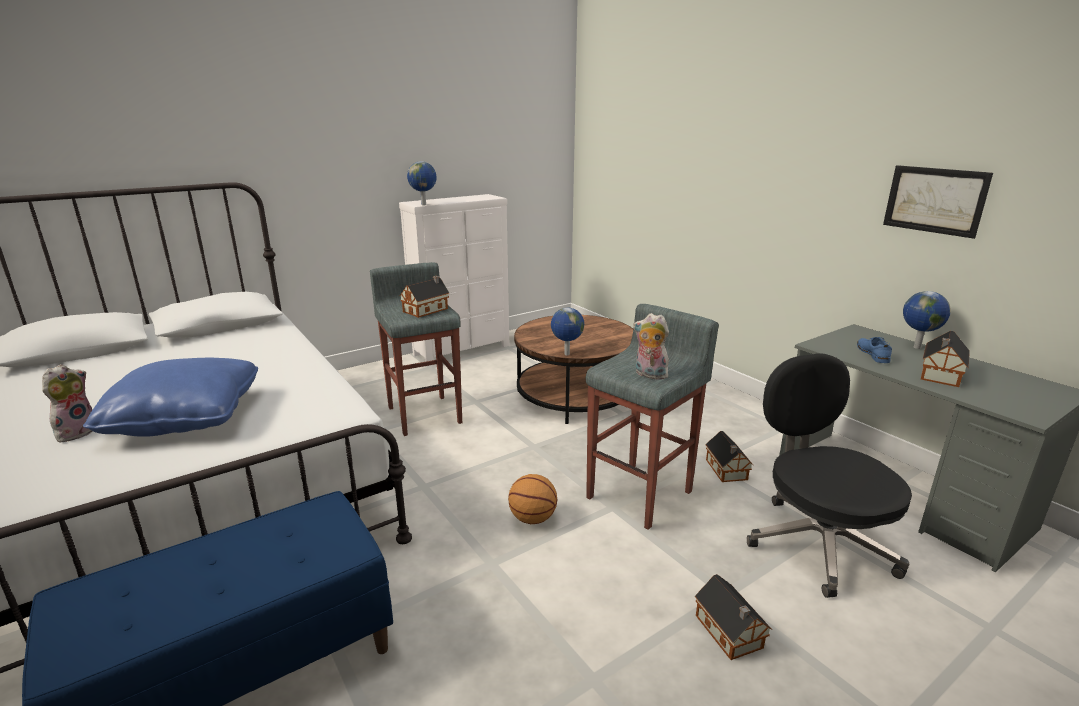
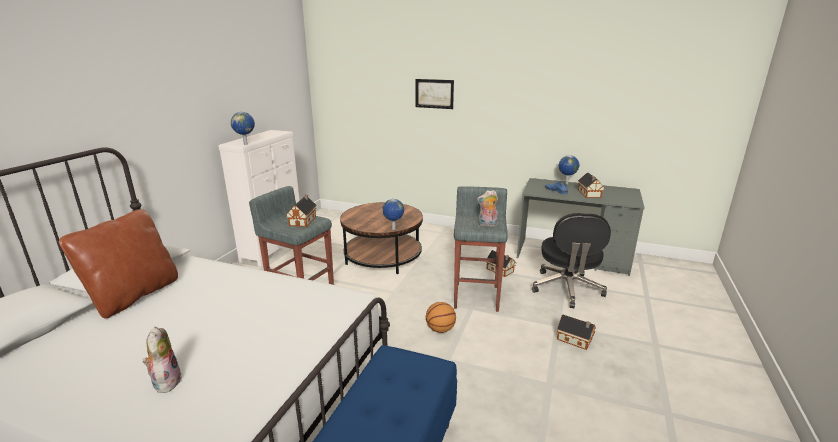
camera: 35 degrees left, 0 degrees up
blue pillow [83,358,258,437] -> none
black office chair [747,353,912,598] -> black office chair turned 120 degrees counterclockwise [532,213,611,308]
picture [883,165,993,239] -> picture moved to [415,79,454,109]
none -> brown pillow [59,209,178,319]

